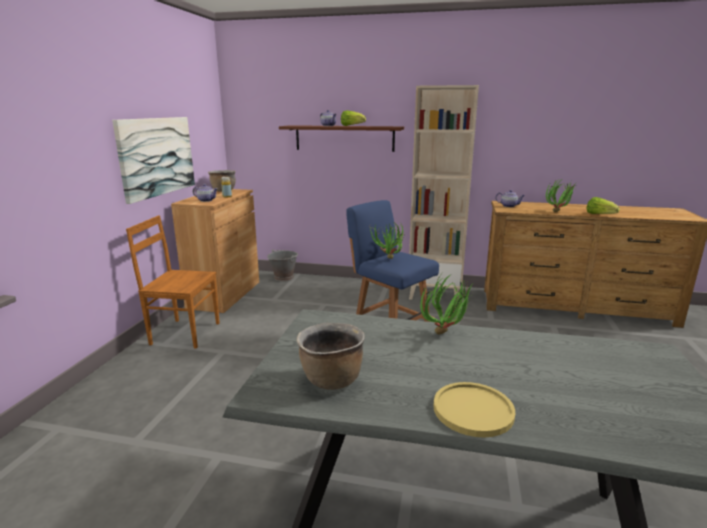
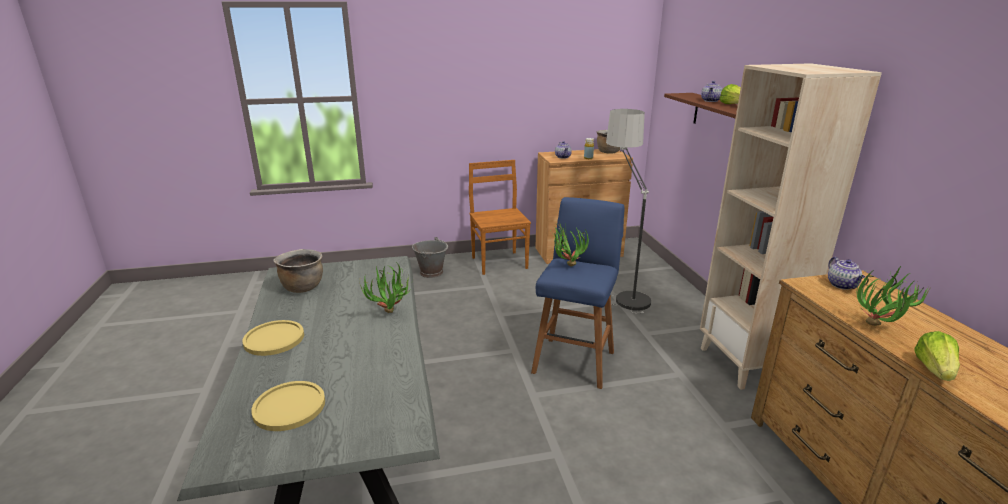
camera: 65 degrees right, 5 degrees up
picture [112,117,195,204] -> none
grey bucket [267,249,298,281] -> grey bucket moved to [412,237,448,278]
none -> yellow plate [251,381,325,431]
none -> floor lamp [606,109,651,313]

